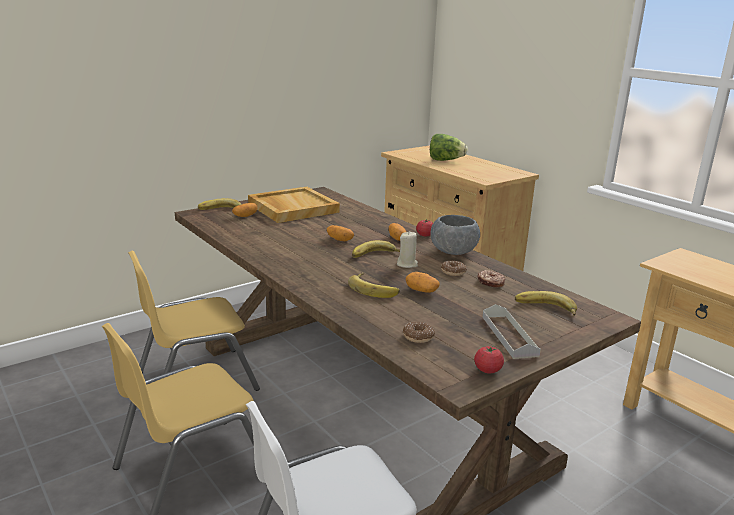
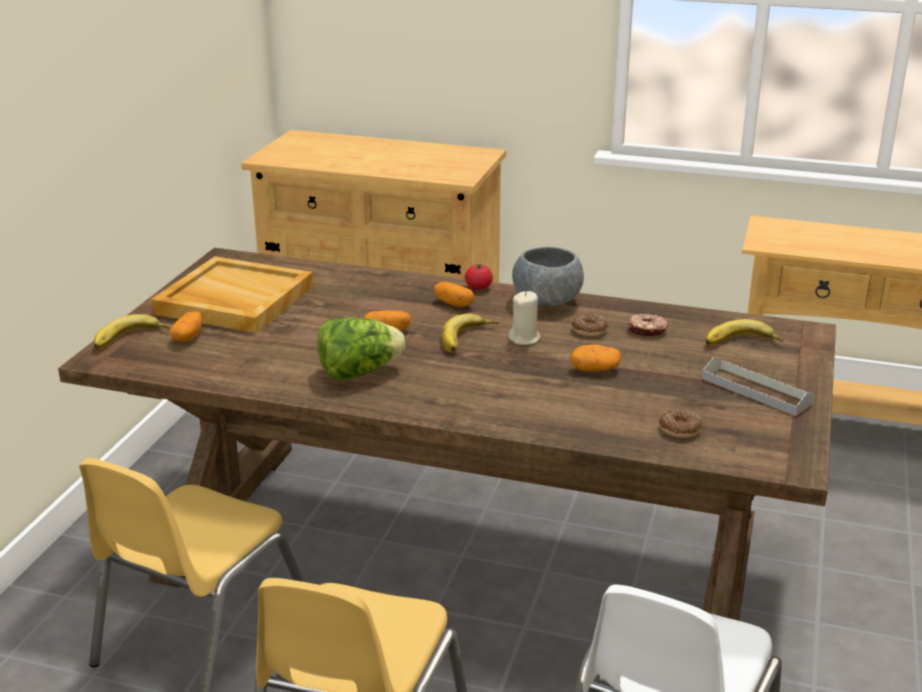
camera: 35 degrees left, 5 degrees up
banana [348,272,400,298] -> none
lettuce [430,134,468,161] -> lettuce moved to [318,317,405,380]
tomato [474,346,504,374] -> none

